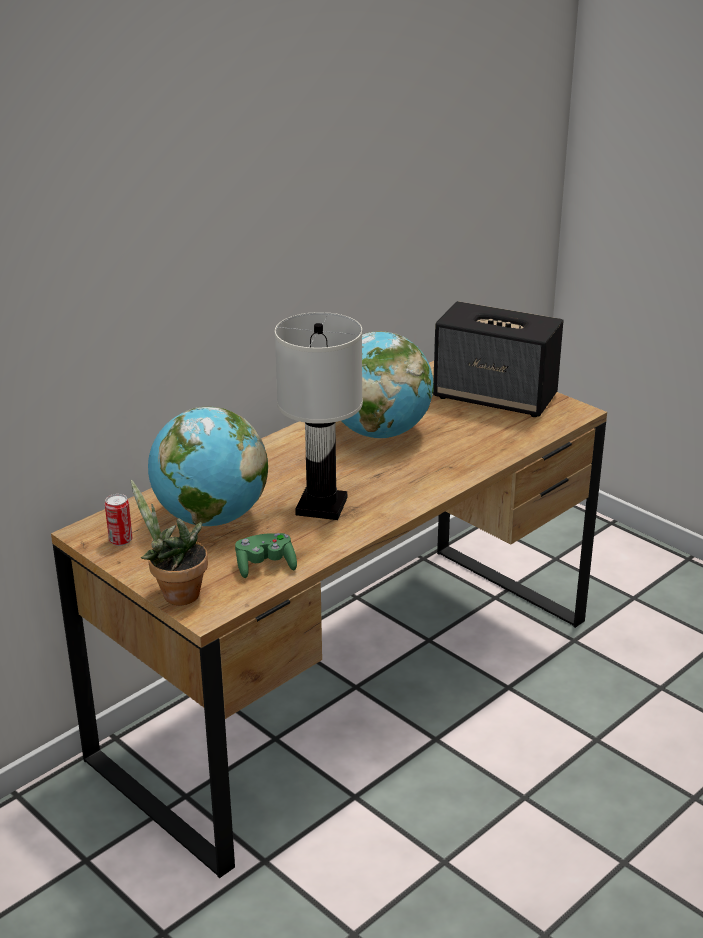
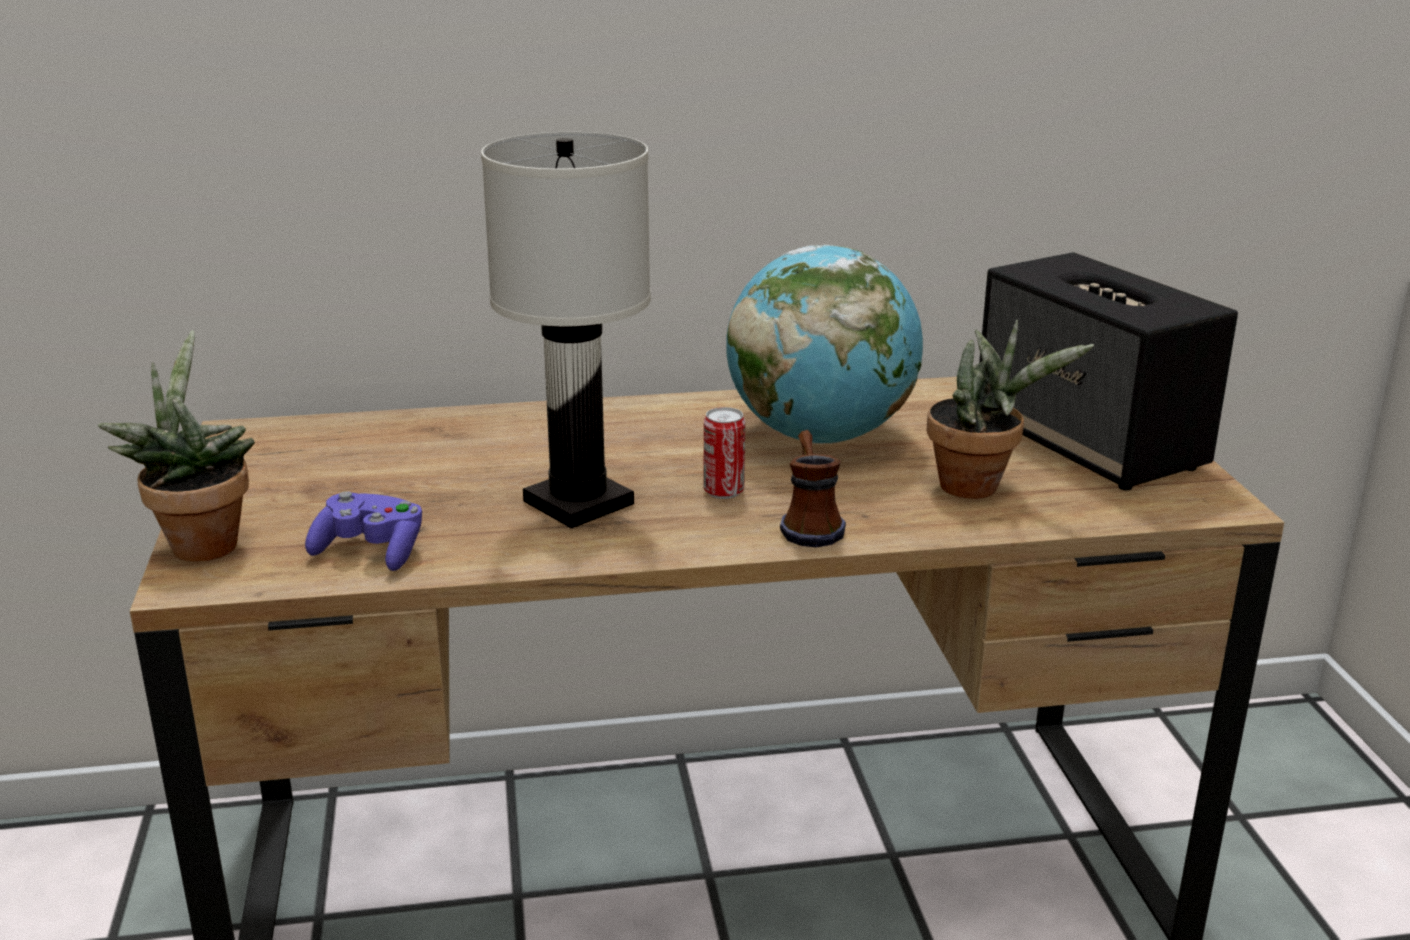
camera: 35 degrees right, 5 degrees down
can [105,494,133,546] -> can moved to [704,407,745,499]
globe [148,407,268,526] -> none
green game controller [235,533,297,578] -> purple game controller [305,491,422,571]
none -> mug [780,430,846,548]
none -> potted plant [926,320,1094,499]

